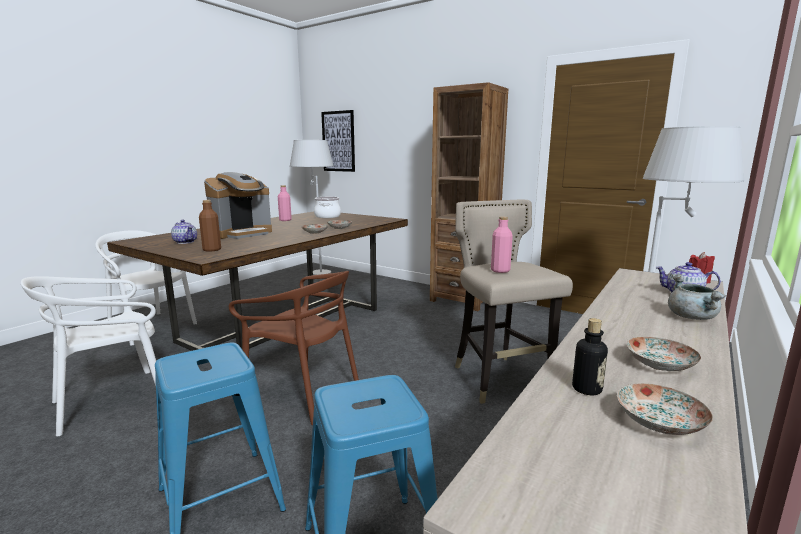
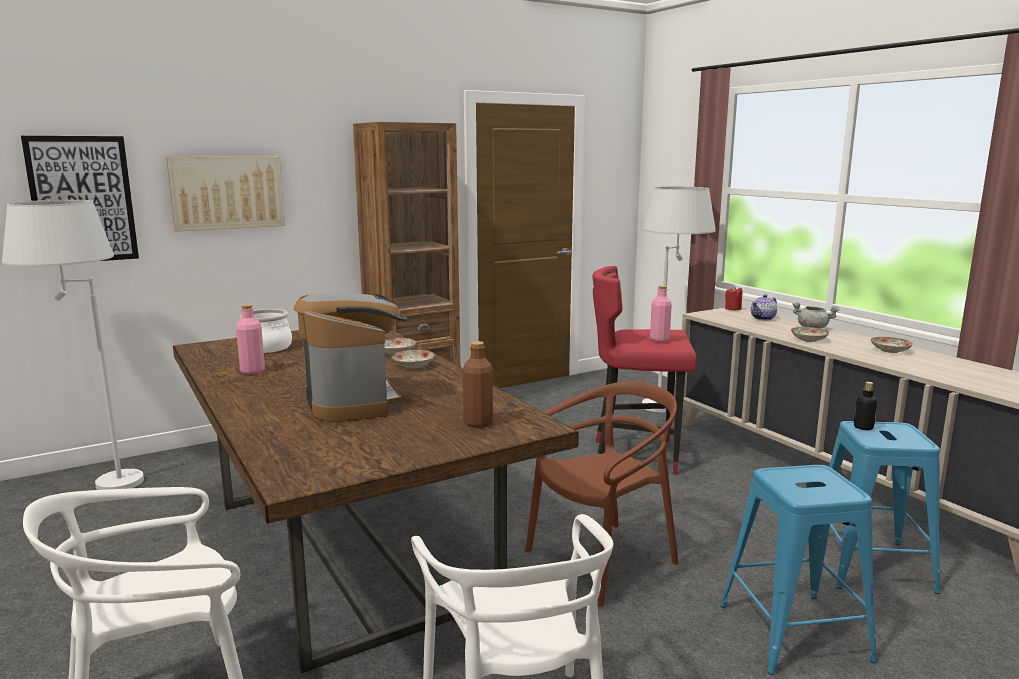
camera: 65 degrees left, 0 degrees up
teapot [171,220,197,244] -> none
beige stool [455,200,573,404] -> red stool [592,266,697,475]
bottle [572,318,608,395] -> bottle moved to [854,382,877,430]
plate [617,383,713,435] -> plate moved to [791,327,829,342]
none -> picture [166,156,285,232]

